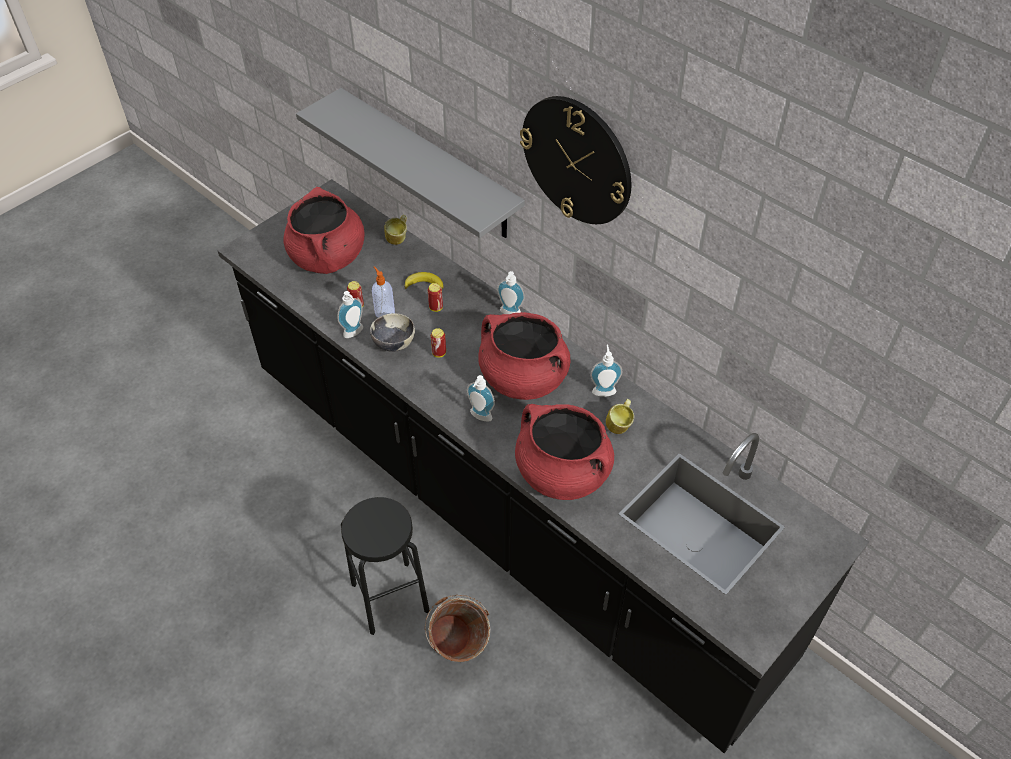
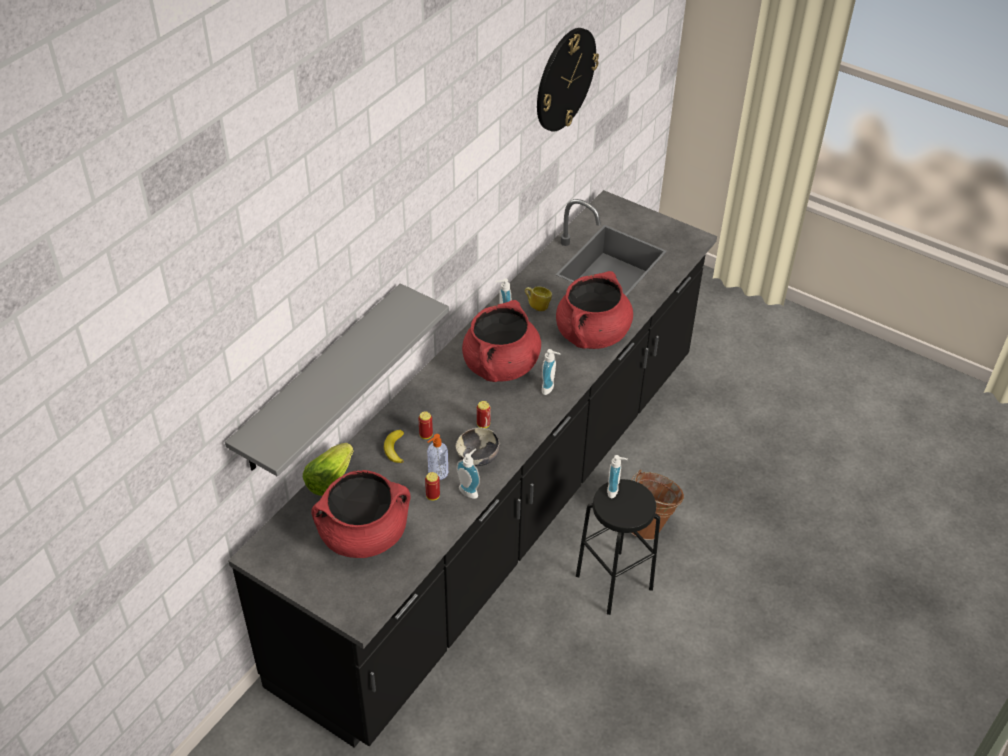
camera: 100 degrees left, 5 degrees down
mug [384,214,407,245] -> lettuce [303,443,354,496]
soap dispenser [497,271,525,314] -> soap dispenser moved to [607,455,628,498]
wall clock [520,96,631,224] -> wall clock moved to [537,28,599,132]

